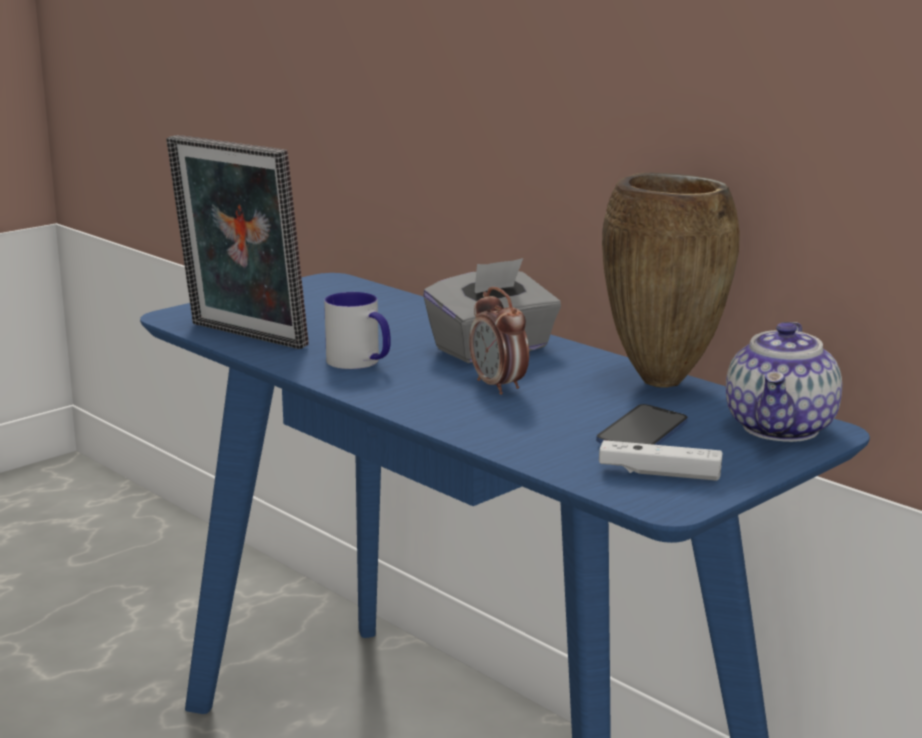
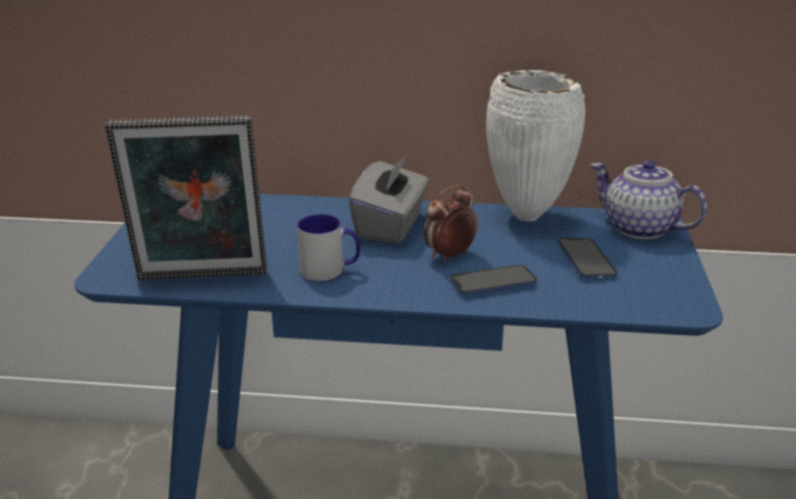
camera: 40 degrees left, 10 degrees up
alarm clock [469,287,529,395] -> alarm clock turned 120 degrees clockwise [424,184,478,262]
white game controller [599,440,723,481] -> none
brown vase [602,172,740,388] -> white vase [486,70,585,221]
teapot [726,322,842,442] -> teapot turned 150 degrees clockwise [590,160,707,239]
none -> phone [450,265,537,295]

